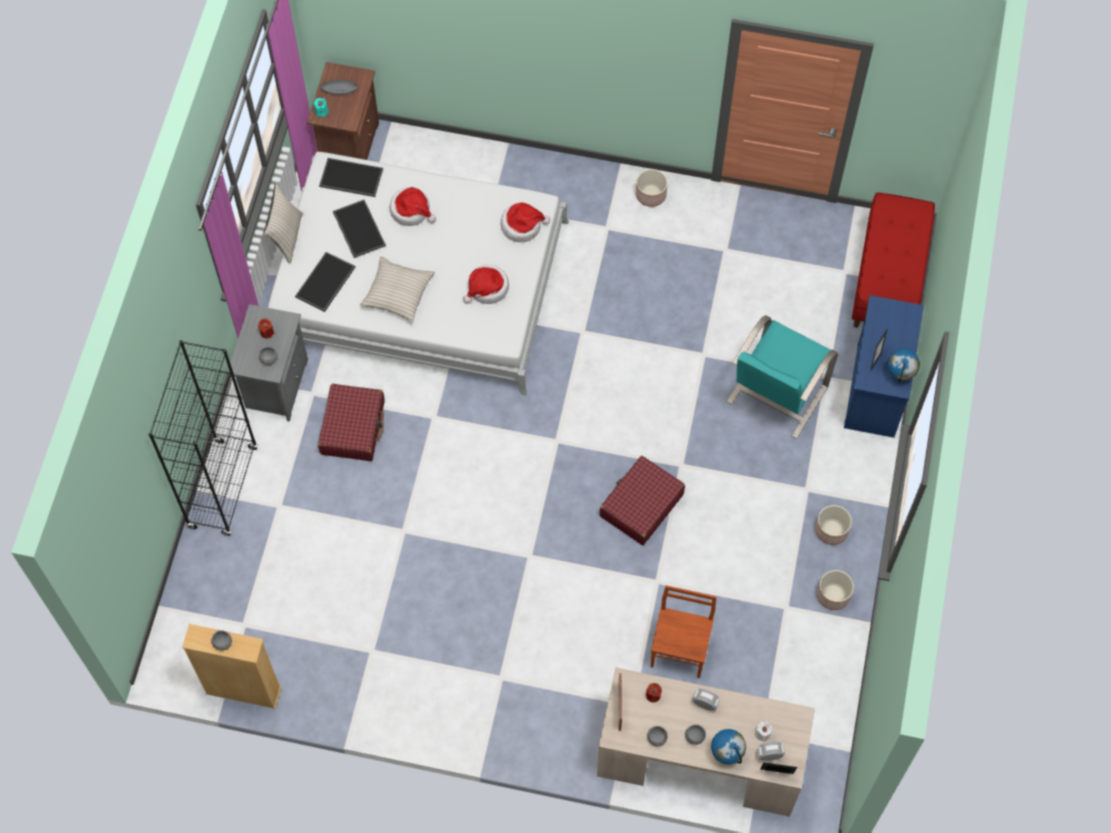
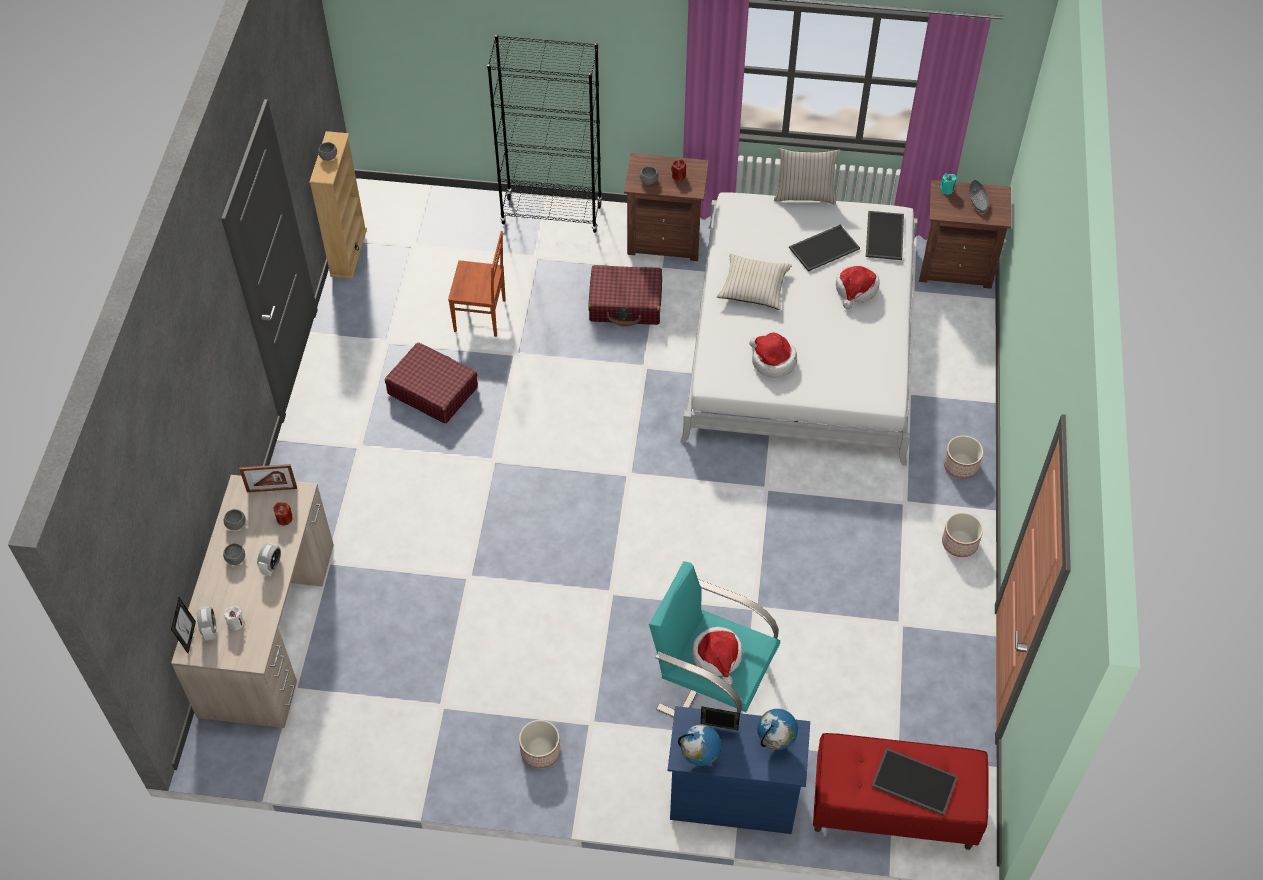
camera: 85 degrees right, 10 degrees down
grey nightstand [228,304,308,422] -> brown nightstand [624,153,709,261]
tray [295,252,356,312] -> tray moved to [871,748,958,816]
hat [501,203,550,242] -> hat moved to [692,627,743,685]
red suitcase [600,456,685,545] -> red suitcase moved to [385,342,478,424]
brown chair [651,586,716,678] -> brown chair moved to [448,231,506,337]
globe [711,729,746,764] -> globe moved to [757,709,798,750]
planter [817,570,854,610] -> planter moved to [944,436,983,479]

